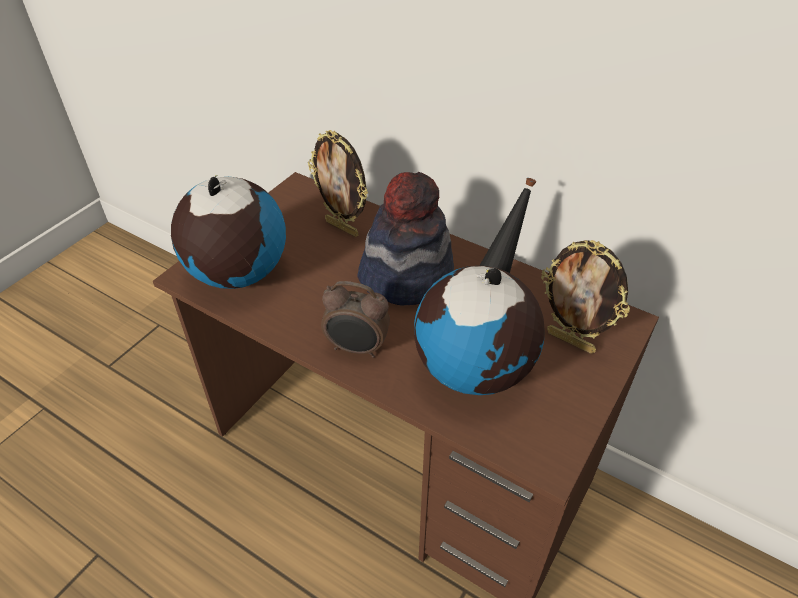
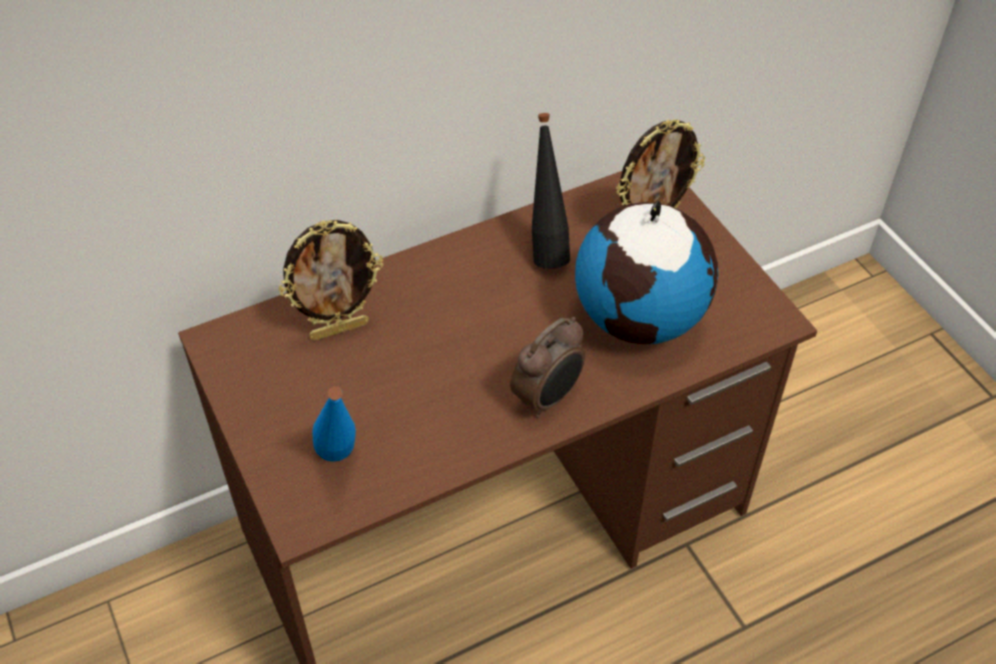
camera: 60 degrees left, 5 degrees up
globe [171,175,286,289] -> blue bottle [312,386,356,462]
hat [357,172,454,305] -> none

